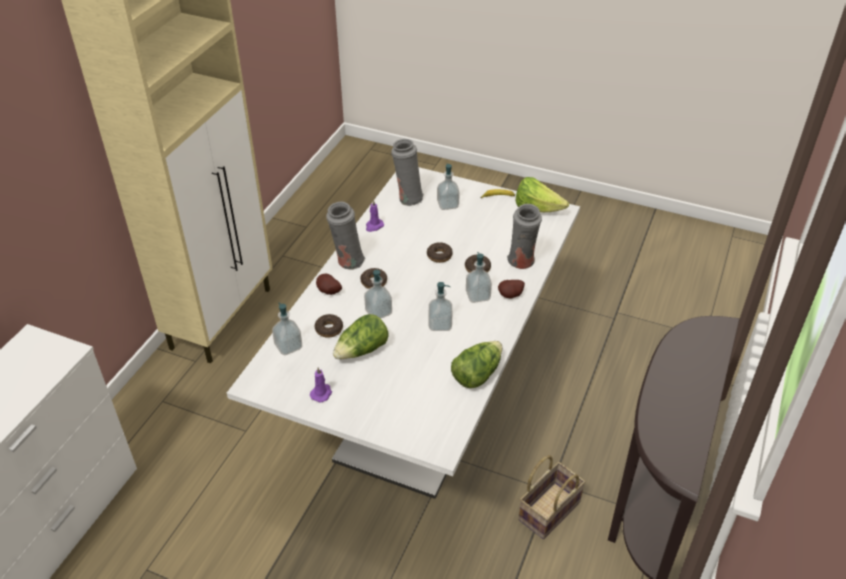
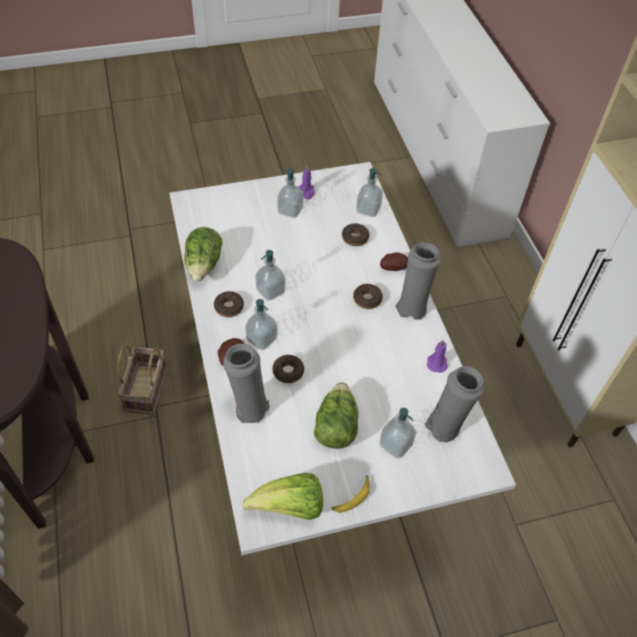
camera: 140 degrees right, 10 degrees up
lettuce [333,314,388,359] -> lettuce moved to [314,382,358,449]
soap dispenser [364,270,392,319] -> soap dispenser moved to [277,169,304,218]
donut [427,242,453,263] -> donut moved to [214,291,244,317]

